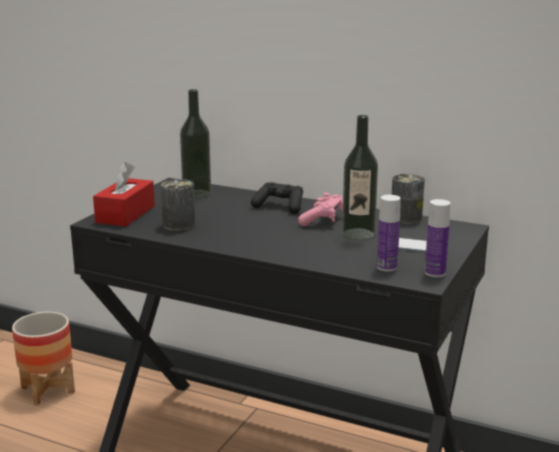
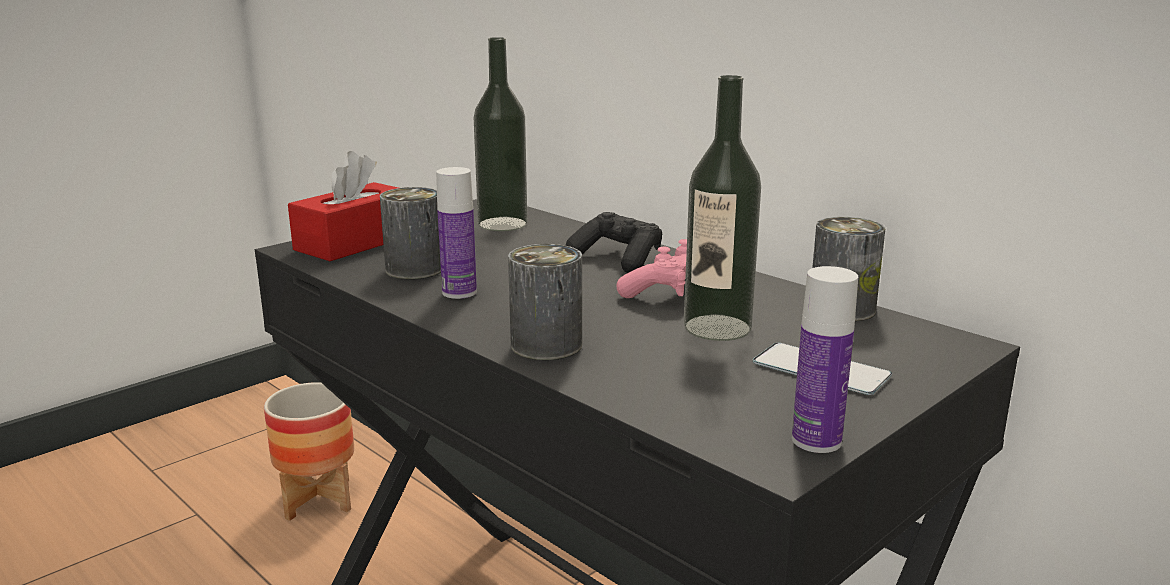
camera: 20 degrees right, 0 degrees up
bottle [377,195,401,272] -> bottle moved to [436,167,477,299]
none -> can [508,244,582,360]

